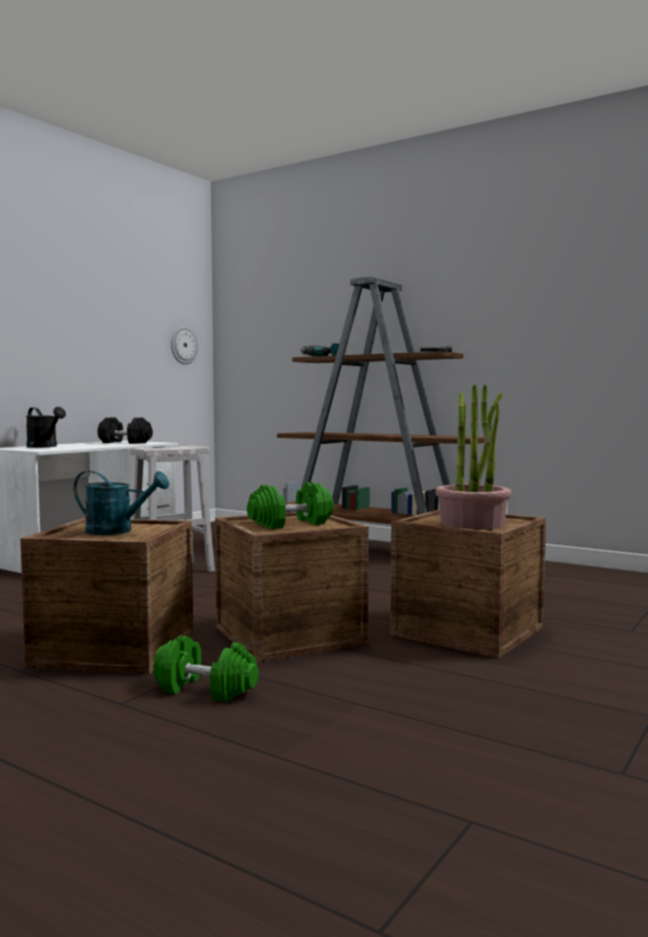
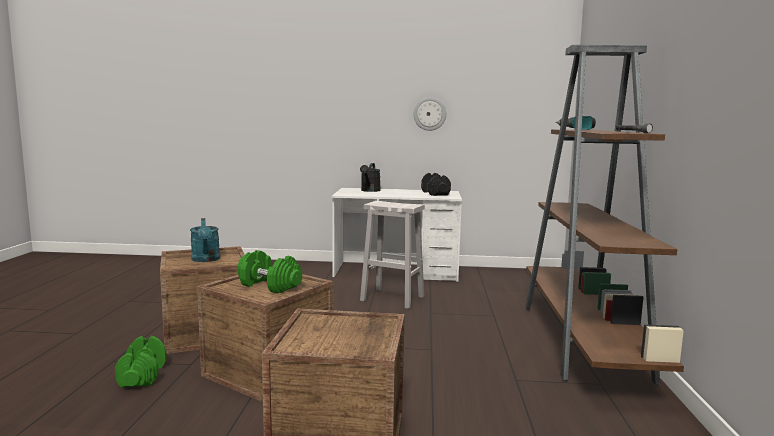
camera: 60 degrees right, 5 degrees up
wall clock [171,326,198,365] -> wall clock moved to [413,97,446,131]
potted plant [435,384,512,530] -> none

